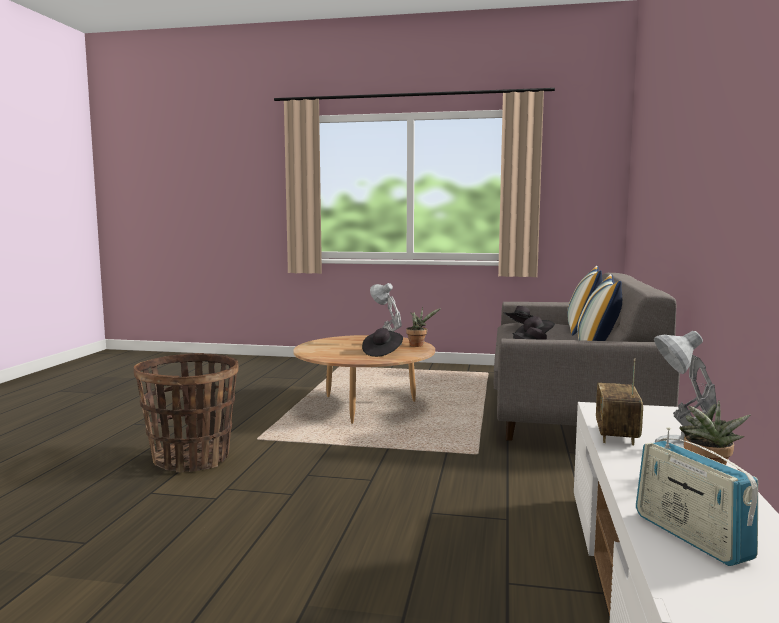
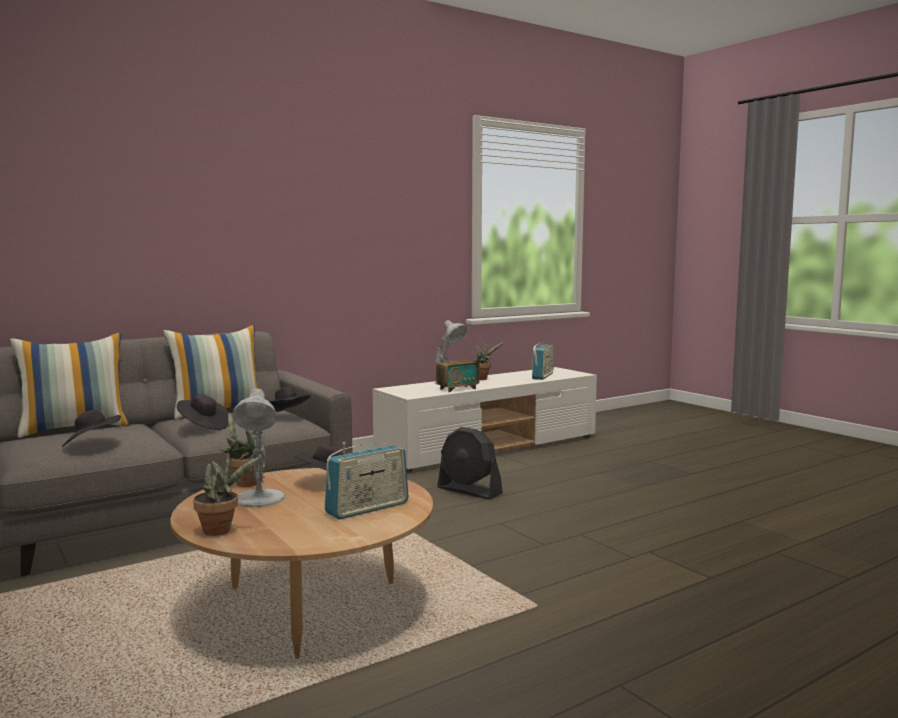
camera: 135 degrees left, 0 degrees up
basket [134,353,239,473] -> none
none -> potted plant [193,452,262,536]
none -> radio [325,442,409,519]
none -> black fan [437,427,503,500]

